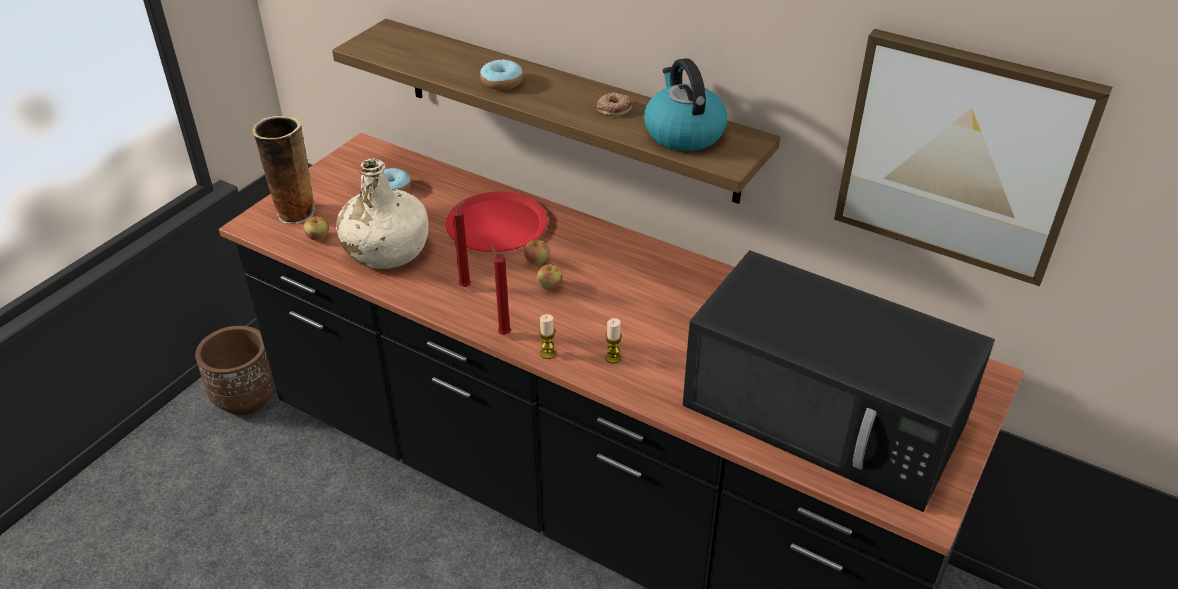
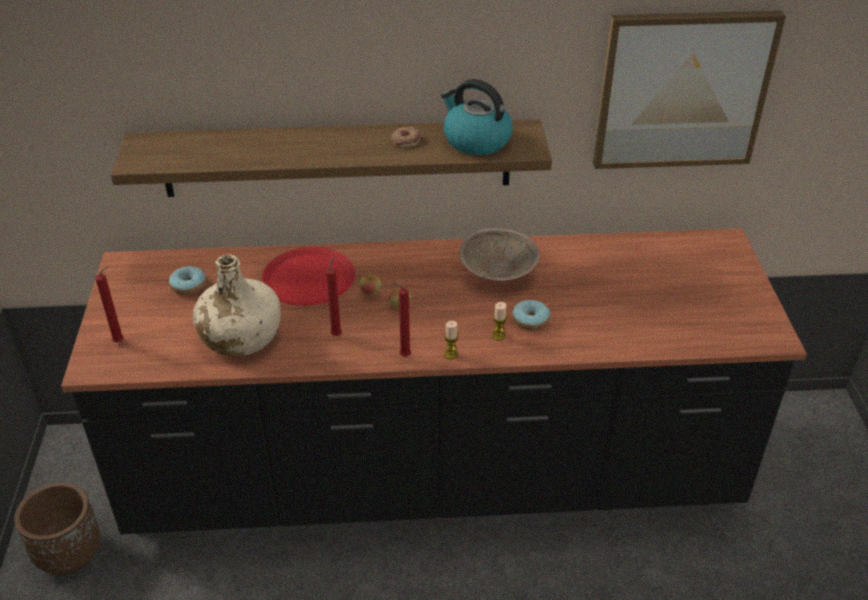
camera: 35 degrees left, 0 degrees up
vase [252,116,316,224] -> red candle [95,266,124,342]
apple [304,217,329,241] -> none
donut [480,59,523,90] -> donut moved to [512,300,550,331]
black microwave [683,250,995,512] -> none
none -> beige bowl [459,228,540,281]

